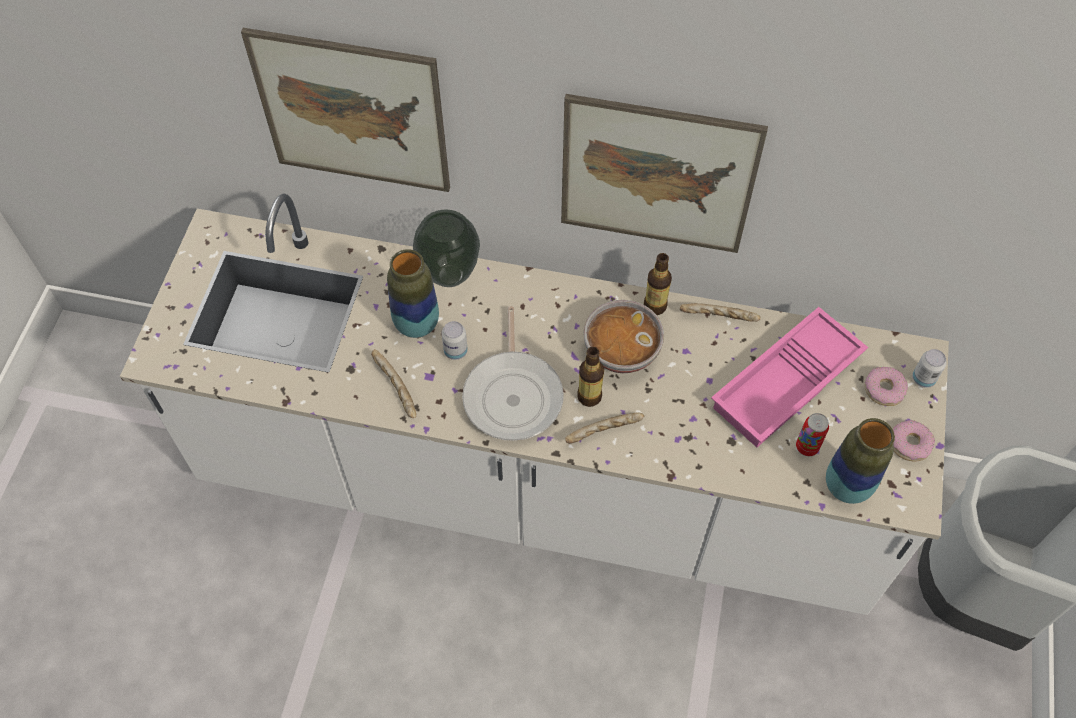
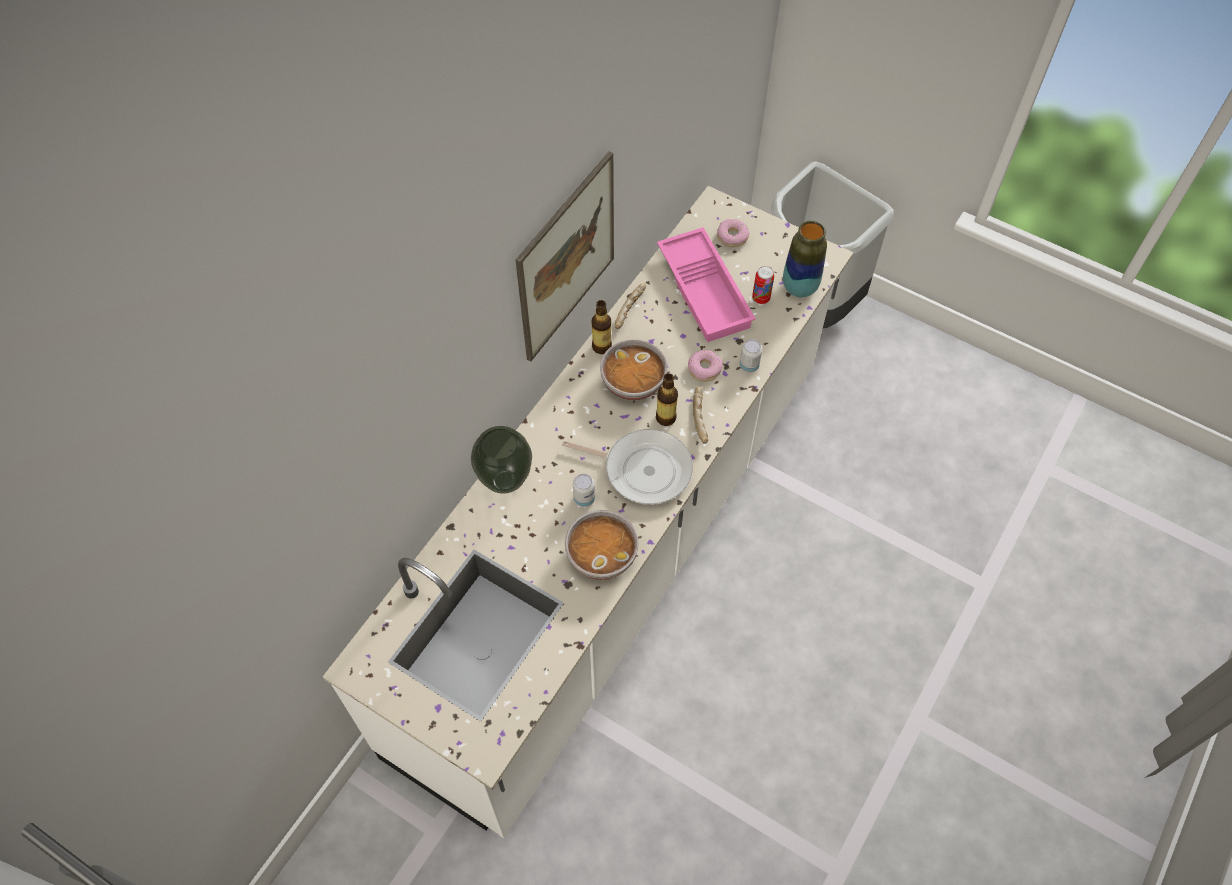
camera: 70 degrees left, 0 degrees up
picture [241,28,450,192] -> none
bread [371,349,416,418] -> bowl [565,510,639,580]
vase [387,249,439,338] -> none
donut [893,420,935,462] -> donut moved to [688,350,723,382]
can [912,349,947,388] -> can moved to [740,339,762,372]

